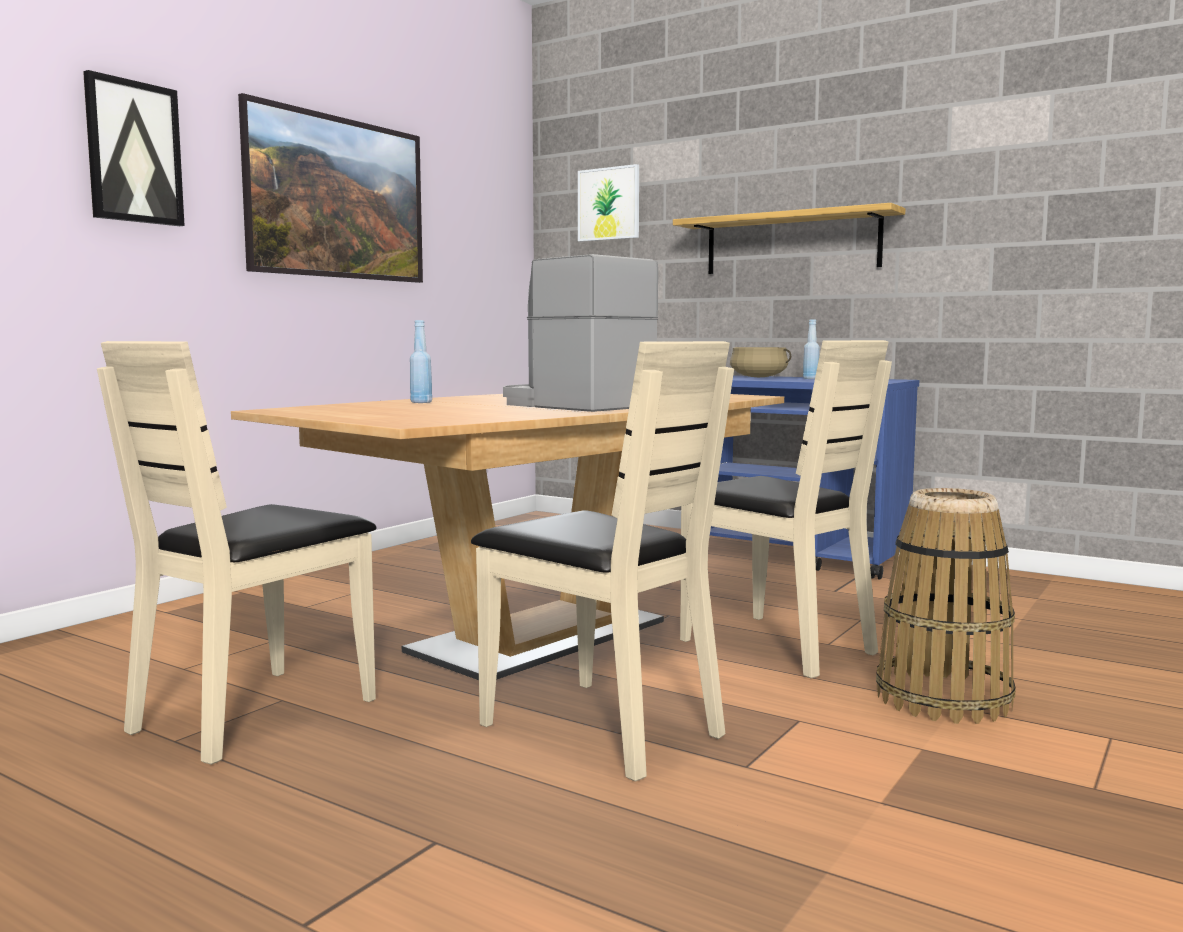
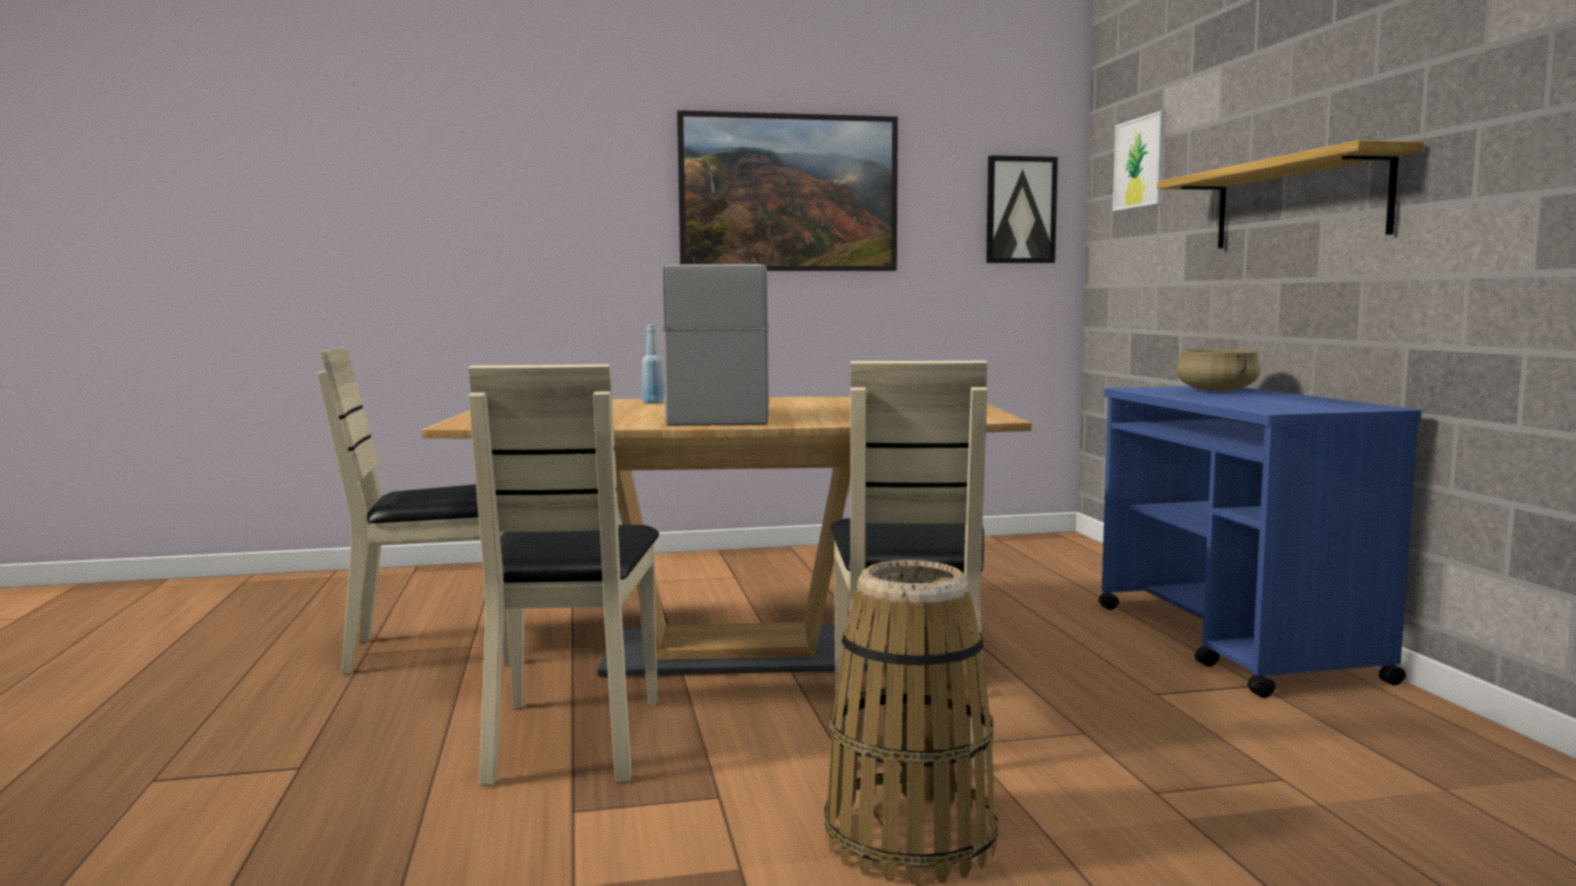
camera: 45 degrees right, 0 degrees up
picture [83,70,185,226] -> picture moved to [986,156,1058,263]
blue bottle [803,319,819,379] -> none

